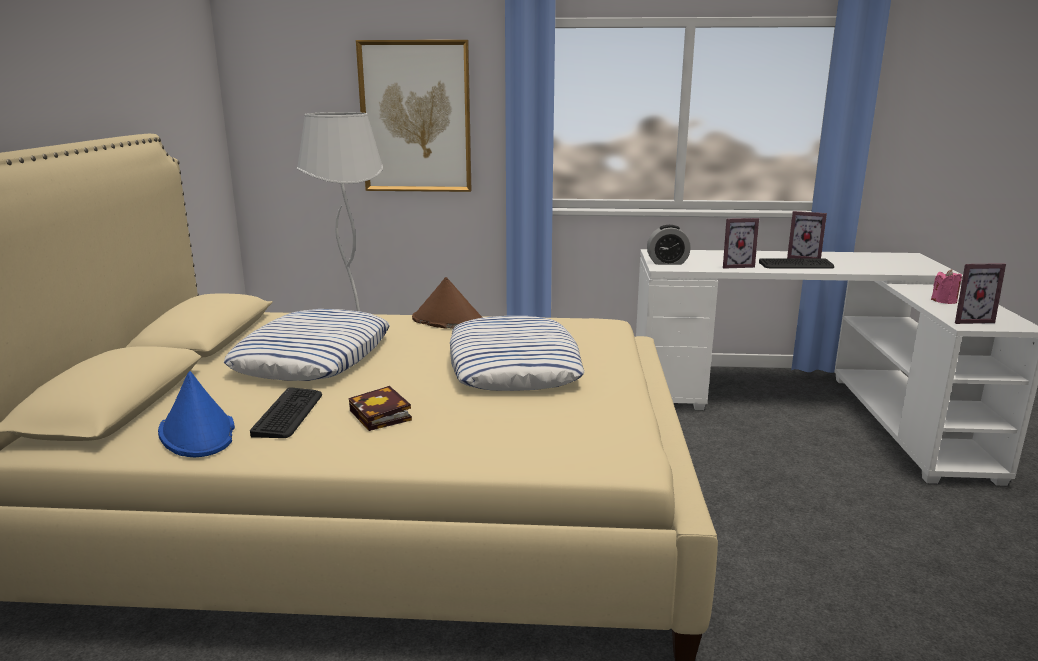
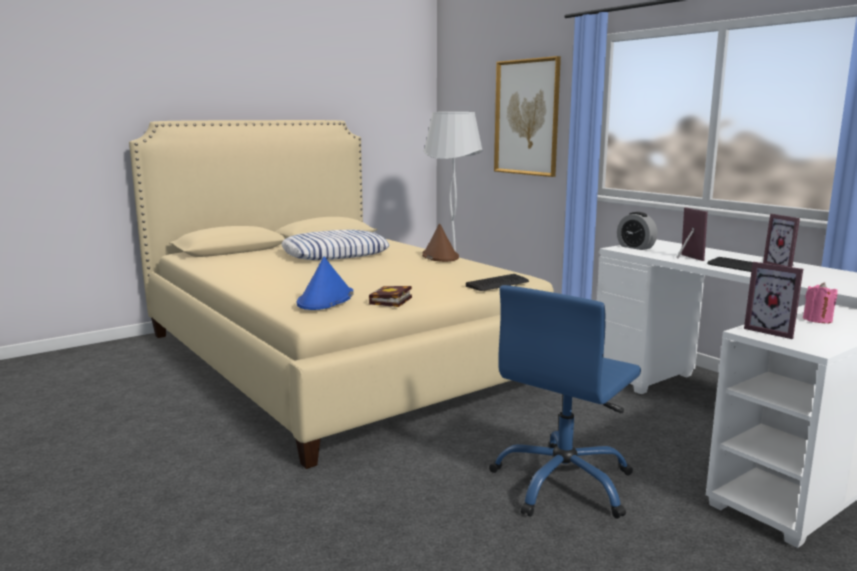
camera: 50 degrees right, 5 degrees down
blue hat [158,371,235,457] -> blue hat moved to [297,257,354,310]
keyboard [250,387,322,438] -> keyboard moved to [466,274,529,291]
book [349,386,412,431] -> book moved to [369,286,412,307]
pillow [450,316,584,391] -> none
picture frame [723,218,759,269] -> picture frame turned 150 degrees counterclockwise [676,208,708,261]
none -> blue office chair [489,285,641,519]

